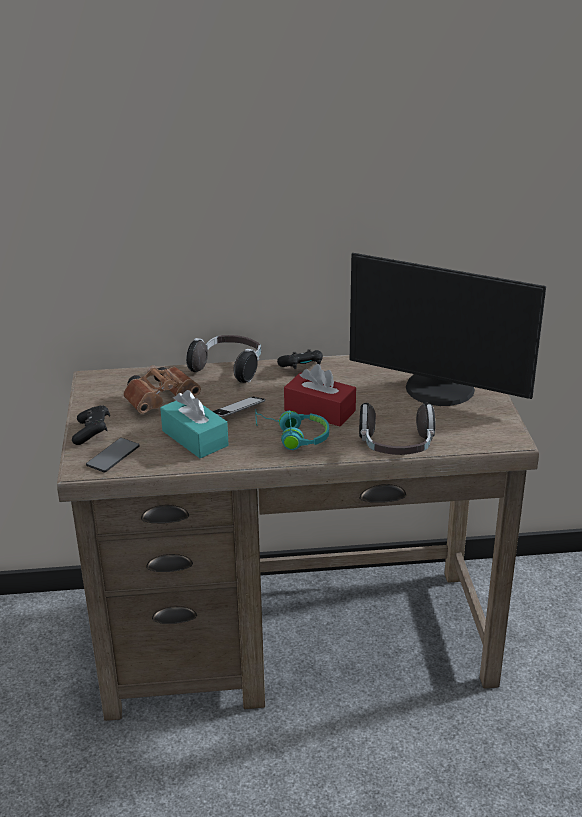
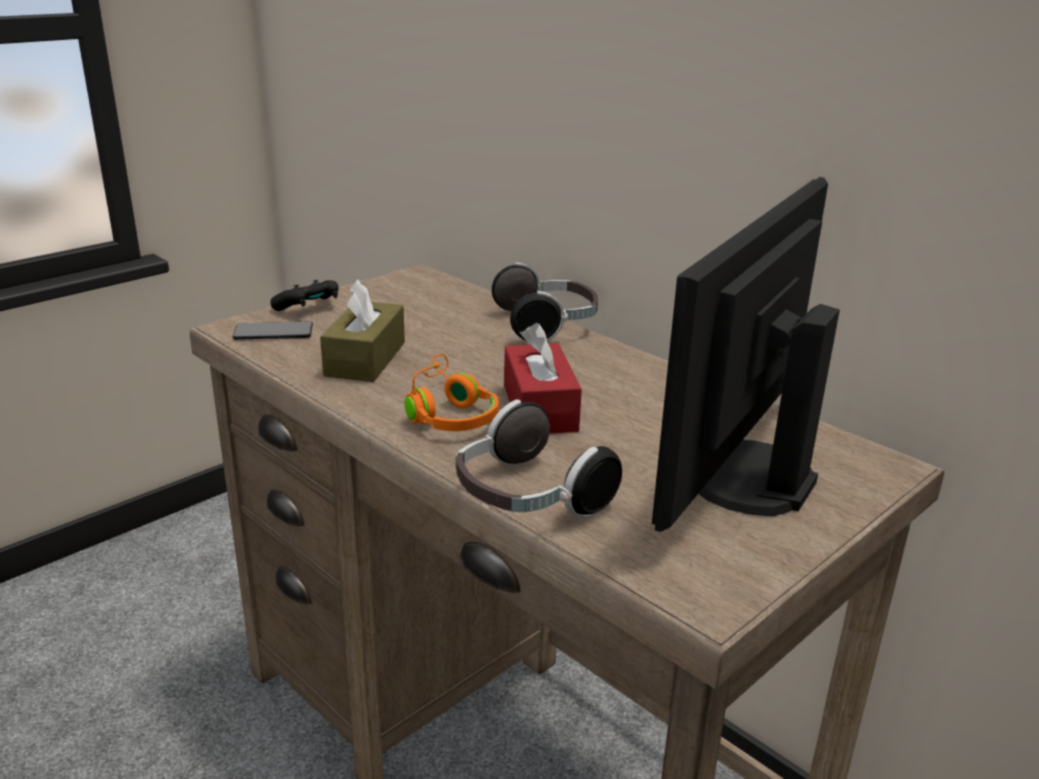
camera: 50 degrees right, 5 degrees down
brown binoculars [123,365,201,414] -> none
turquoise tissue box [160,390,229,458] -> brown tissue box [320,279,405,382]
phone [213,397,265,417] -> none
turquoise headphones [255,409,329,450] -> orange headphones [405,354,499,431]
black game controller [277,349,323,369] -> none
monitor [350,253,546,406] -> monitor turned 45 degrees clockwise [652,177,840,532]

